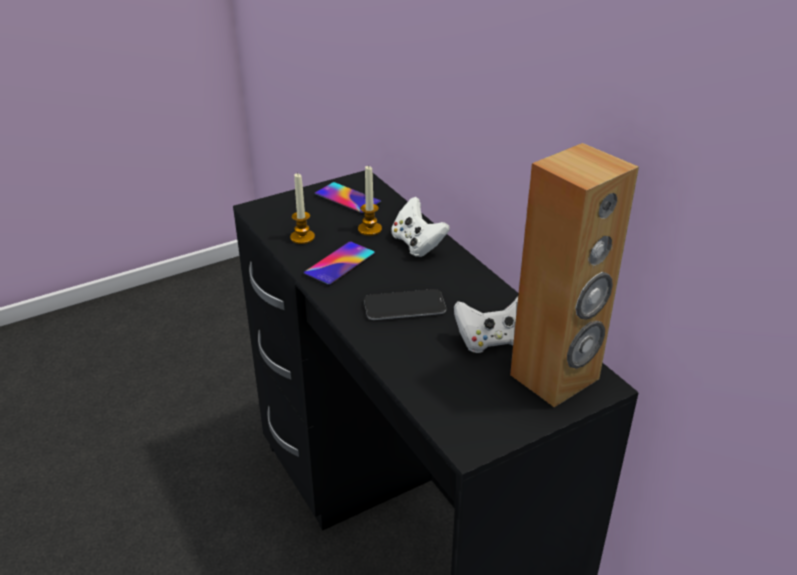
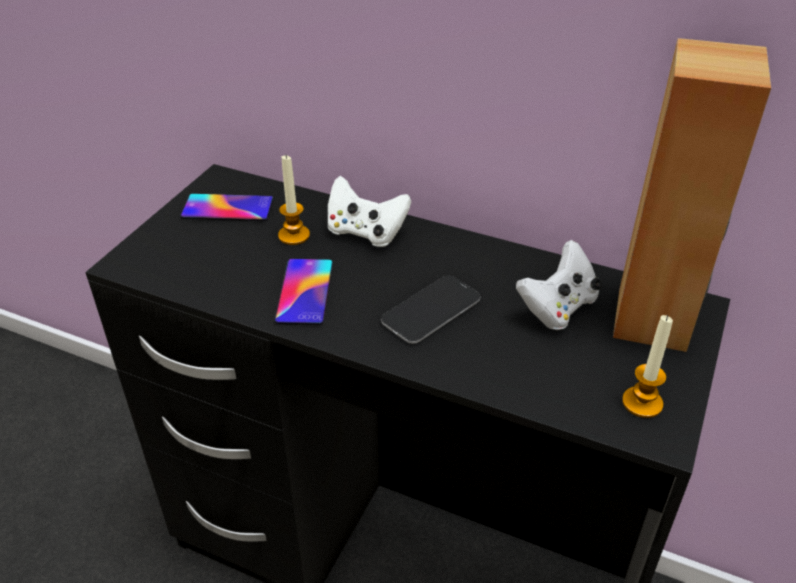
camera: 35 degrees left, 5 degrees up
candle [290,173,315,244] -> candle moved to [622,315,673,418]

